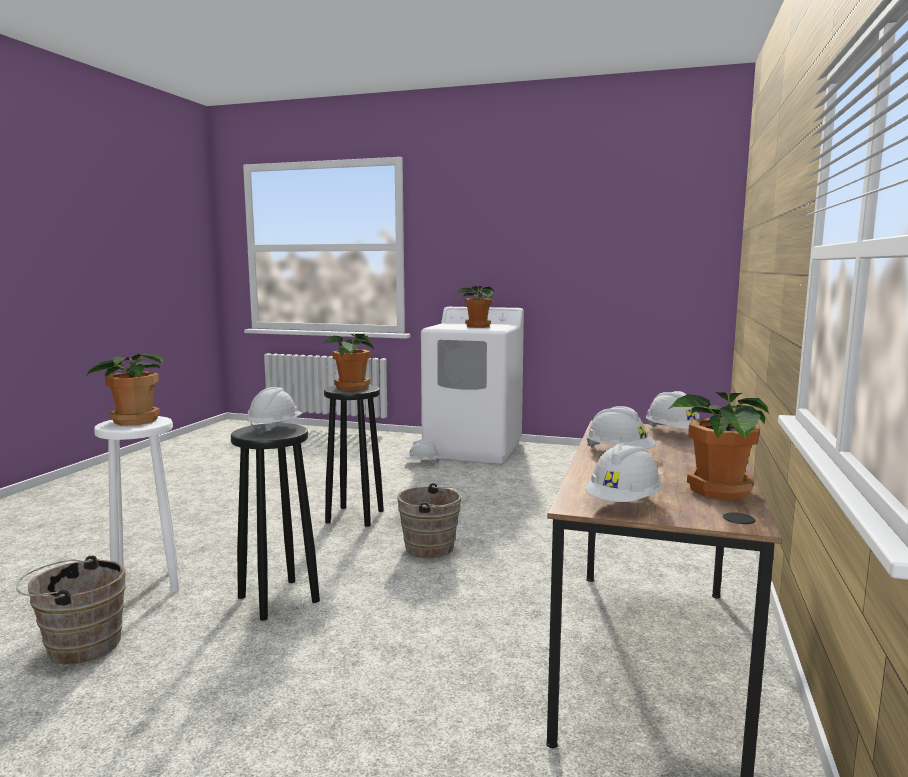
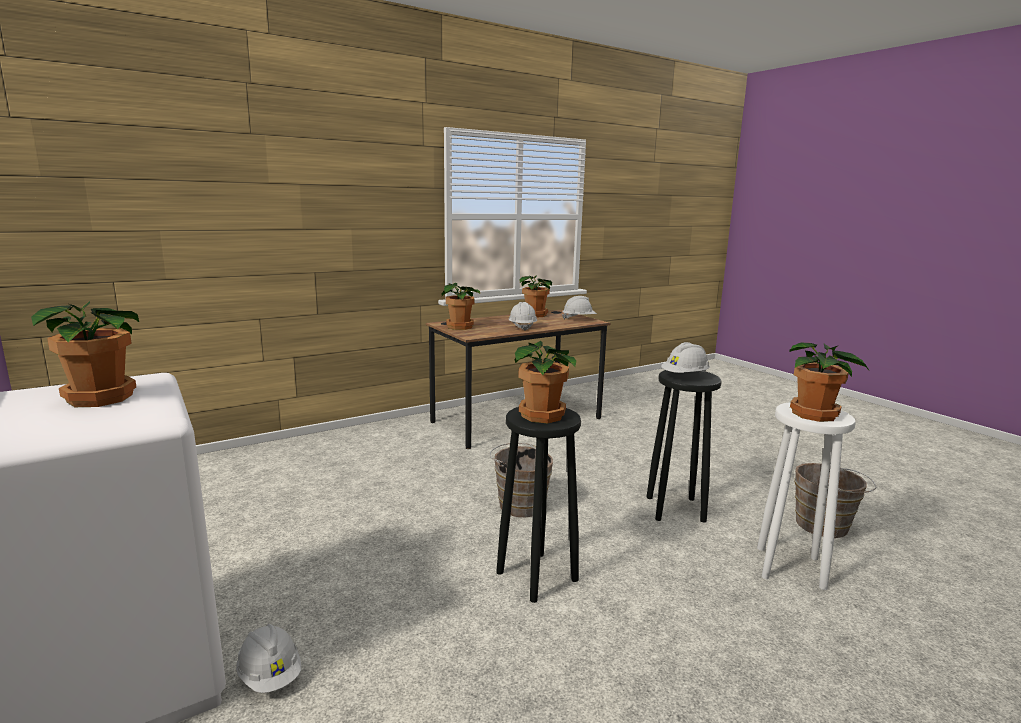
camera: 140 degrees left, 5 degrees up
white hard hat [646,391,700,429] -> potted plant [442,283,480,330]

